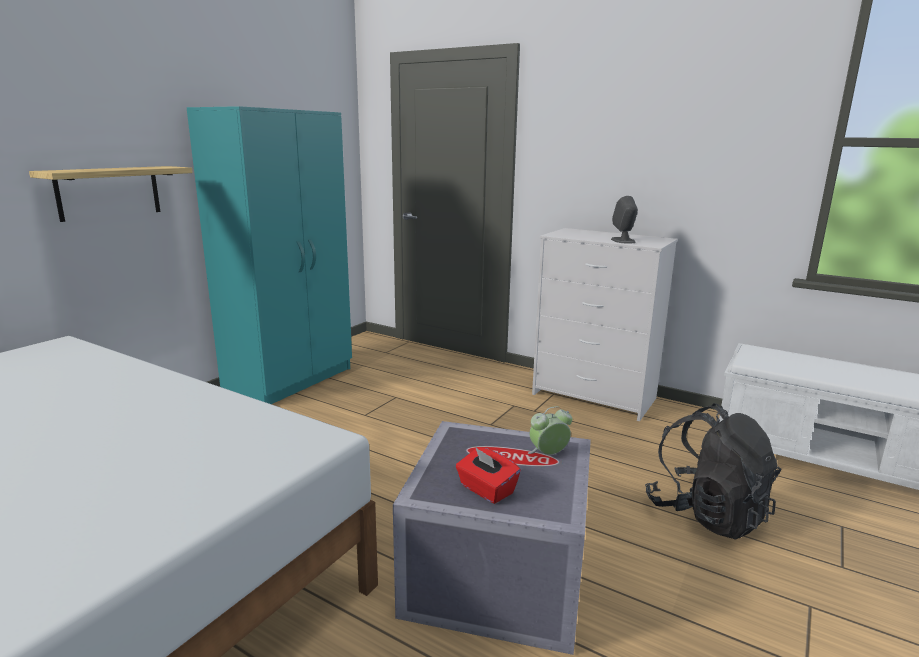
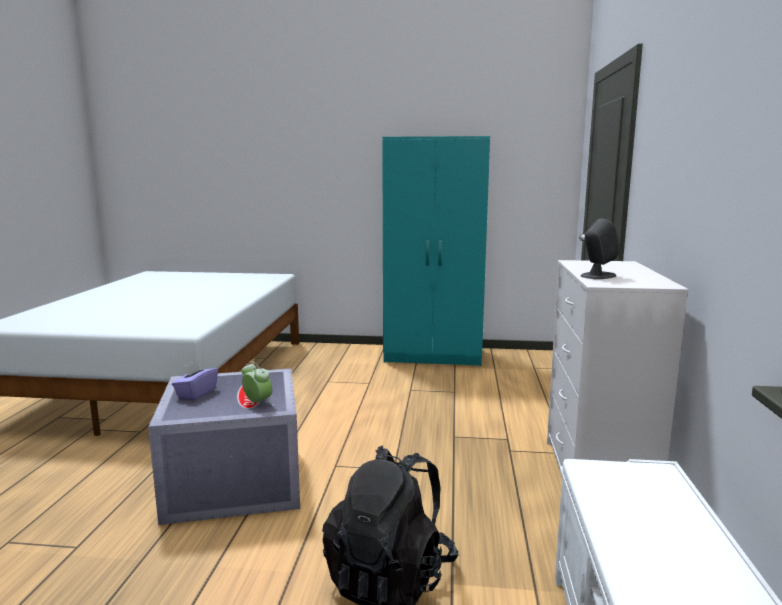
camera: 65 degrees right, 5 degrees down
shelf [29,166,193,222] -> none
red tissue box [456,447,521,504] -> purple tissue box [172,361,218,400]

